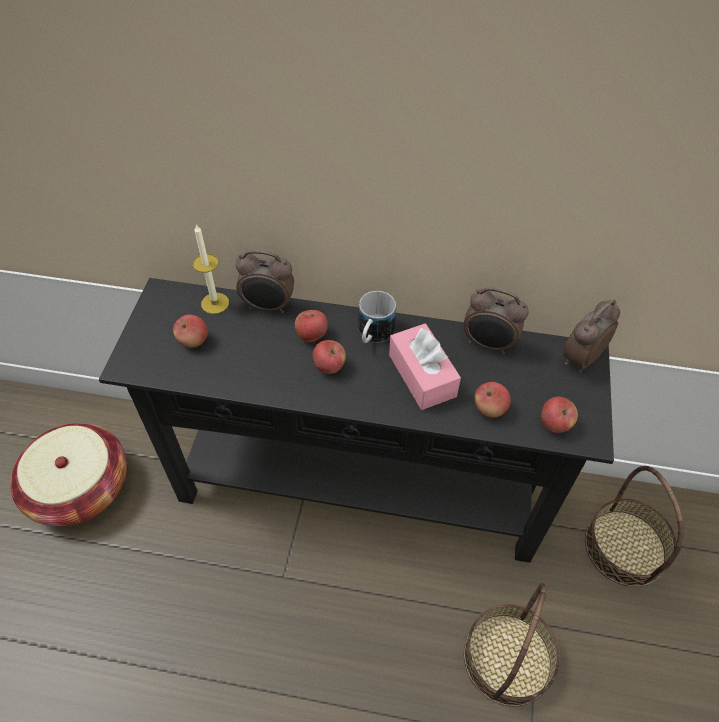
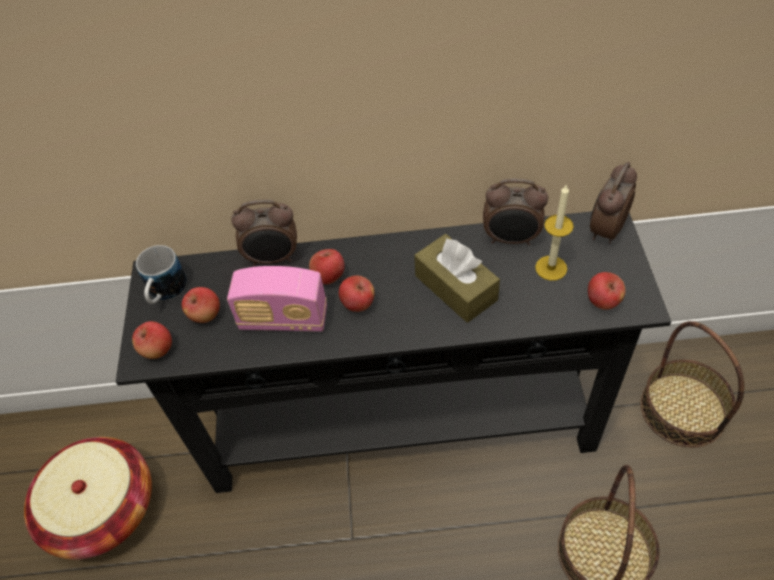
camera: 10 degrees left, 0 degrees up
candle [193,224,229,314] -> candle moved to [535,185,574,281]
mug [358,291,396,343] -> mug moved to [136,245,187,304]
pink tissue box [389,324,461,410] -> brown tissue box [414,234,500,323]
apple [475,382,511,418] -> apple moved to [132,321,172,359]
none -> radio [227,266,327,332]

